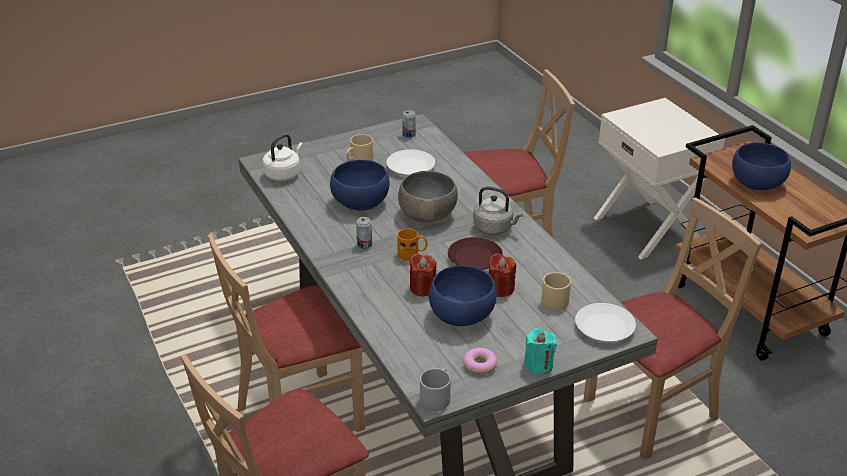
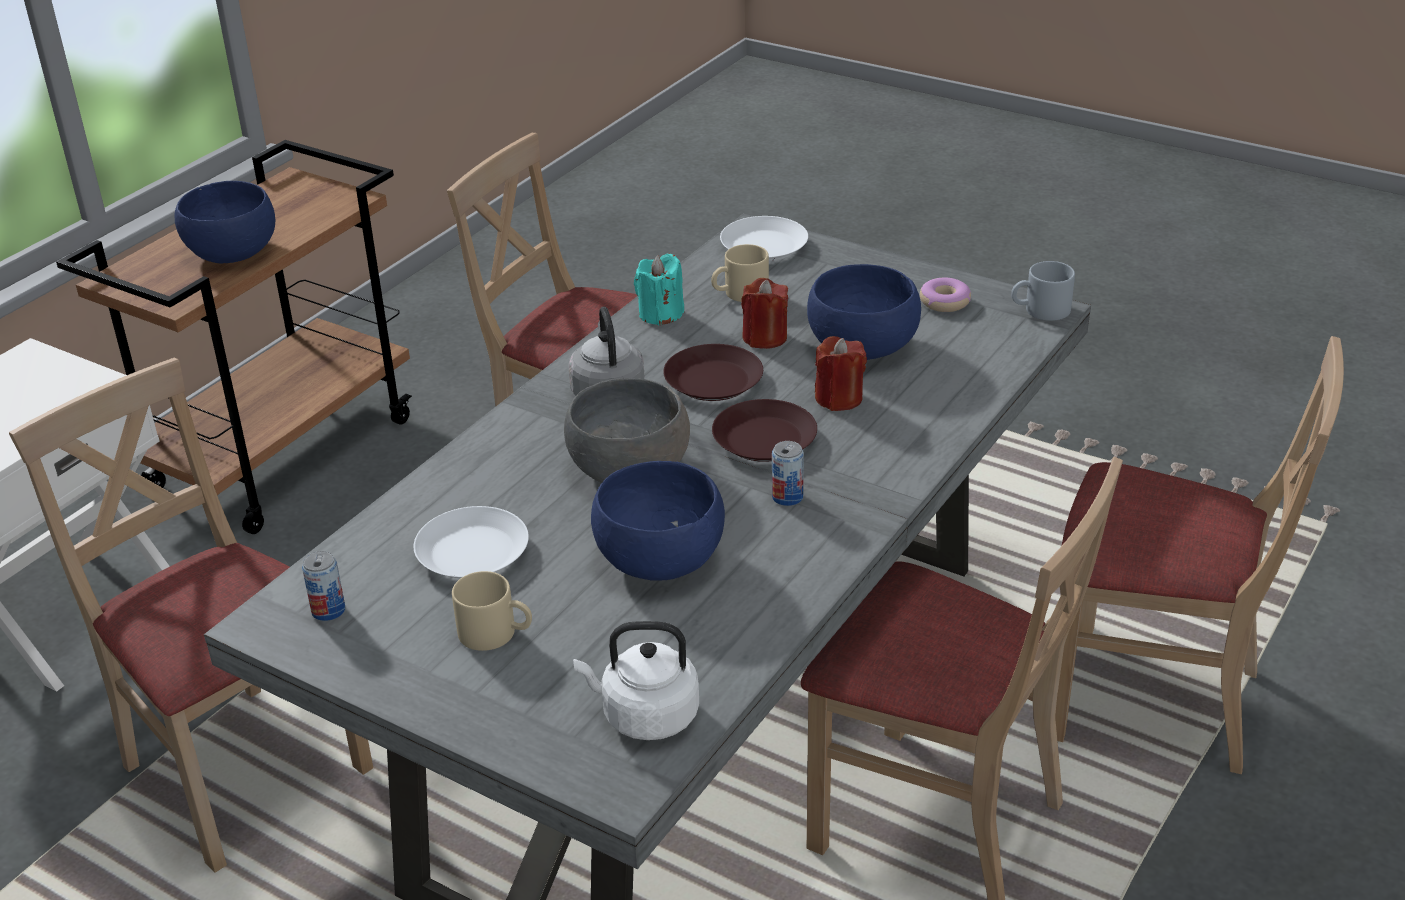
camera: 120 degrees left, 0 degrees up
orange mug [397,228,428,261] -> brown plate [712,399,817,462]
turquoise candle [524,328,557,375] -> turquoise candle moved to [634,254,684,326]

